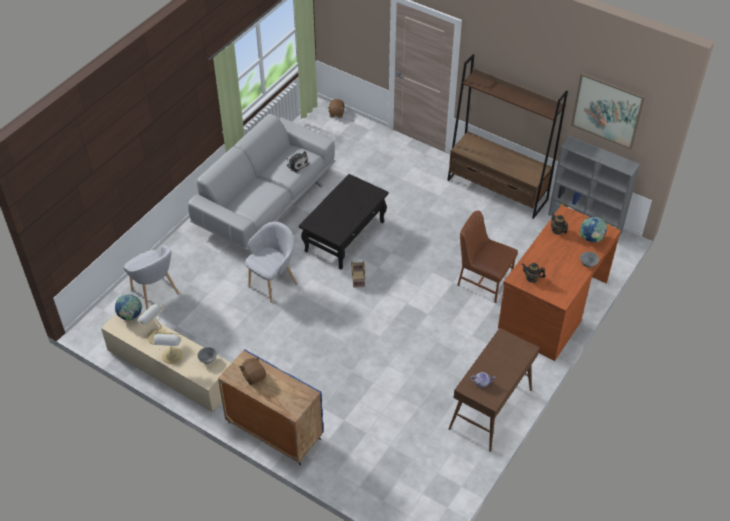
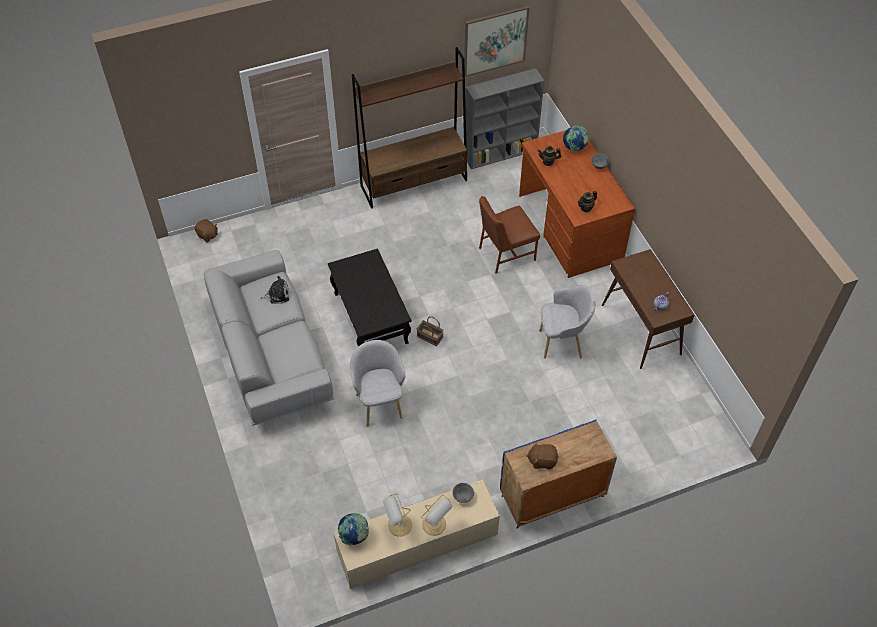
camera: 55 degrees left, 5 degrees up
grey armchair [123,244,179,310] -> grey armchair moved to [539,285,596,359]

